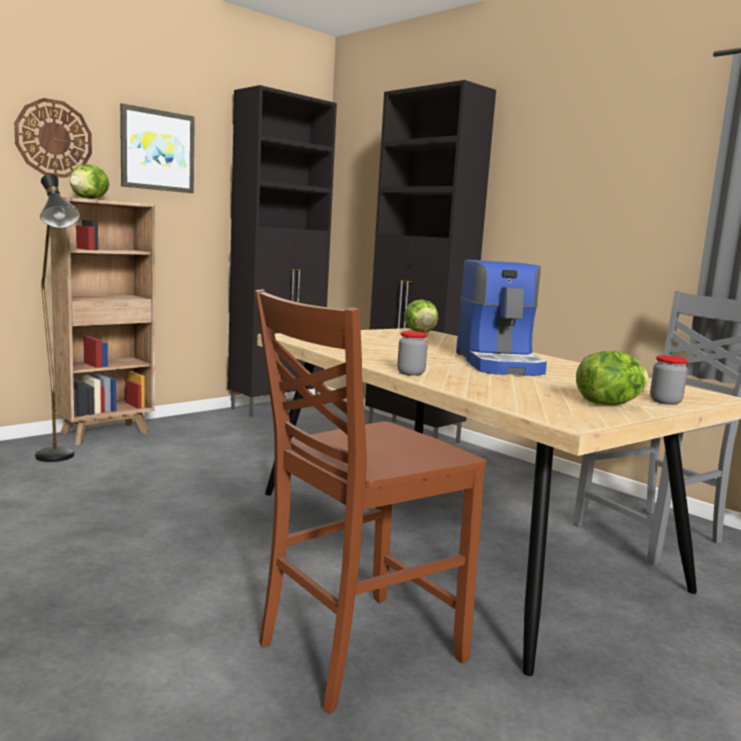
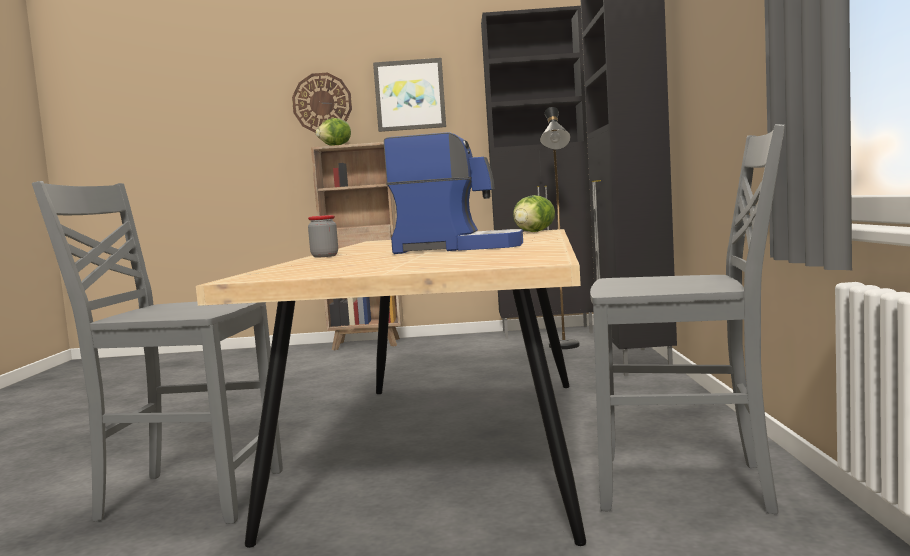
camera: 45 degrees right, 5 degrees down
black floor lamp [35,174,81,462] -> black floor lamp moved to [540,107,580,349]
brown chair [255,289,486,714] -> grey chair [32,181,283,524]
coffee machine [456,260,547,376] -> coffee machine turned 120 degrees counterclockwise [384,132,523,254]
lettuce [576,351,649,405] -> none
jar [650,355,688,405] -> none

